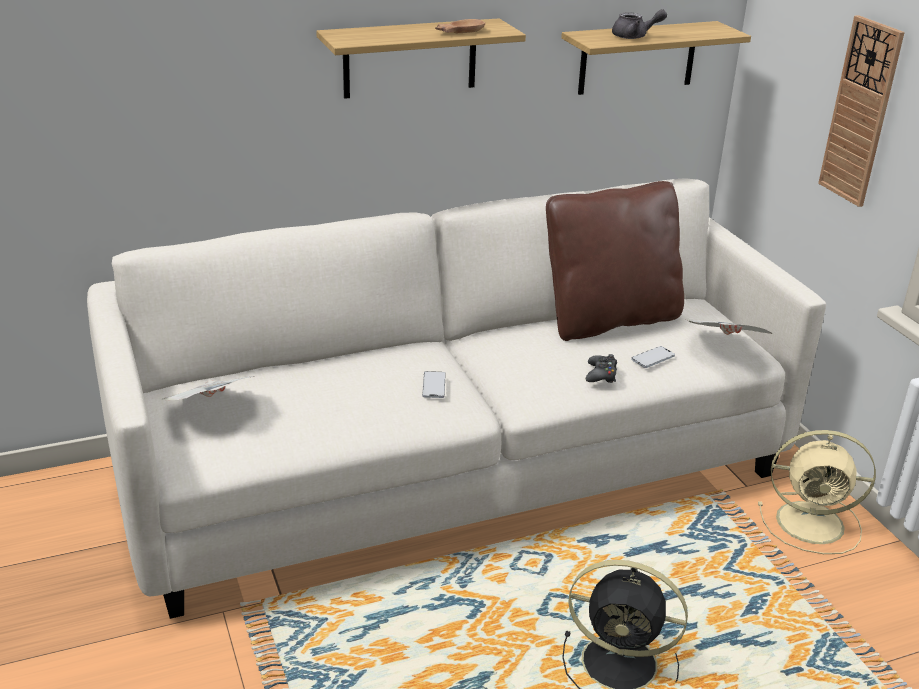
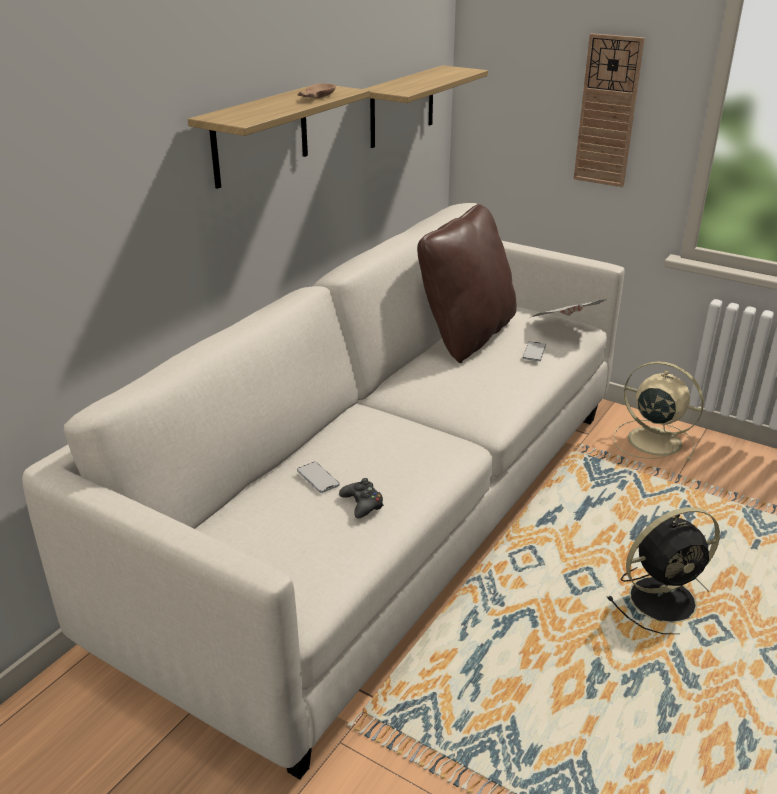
camera: 35 degrees left, 0 degrees up
newspaper [163,376,254,400] -> none
phone [422,371,446,398] -> phone moved to [297,462,340,493]
black game controller [586,354,617,383] -> black game controller moved to [339,478,384,519]
grey teapot [612,9,667,39] -> none
beige fan [758,430,876,554] -> beige fan turned 120 degrees counterclockwise [613,361,704,461]

